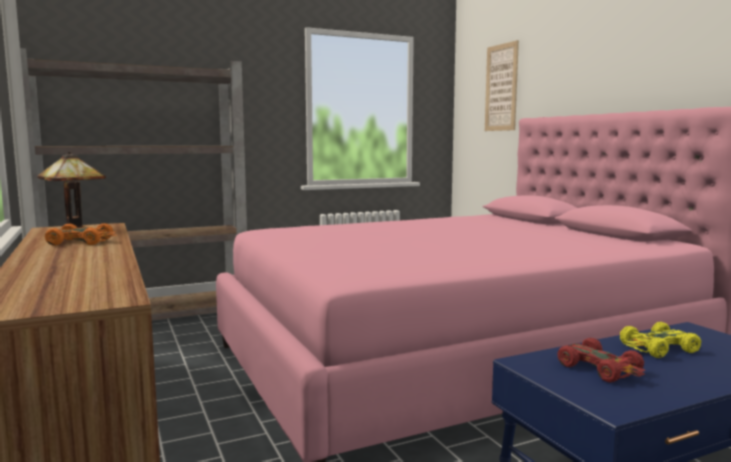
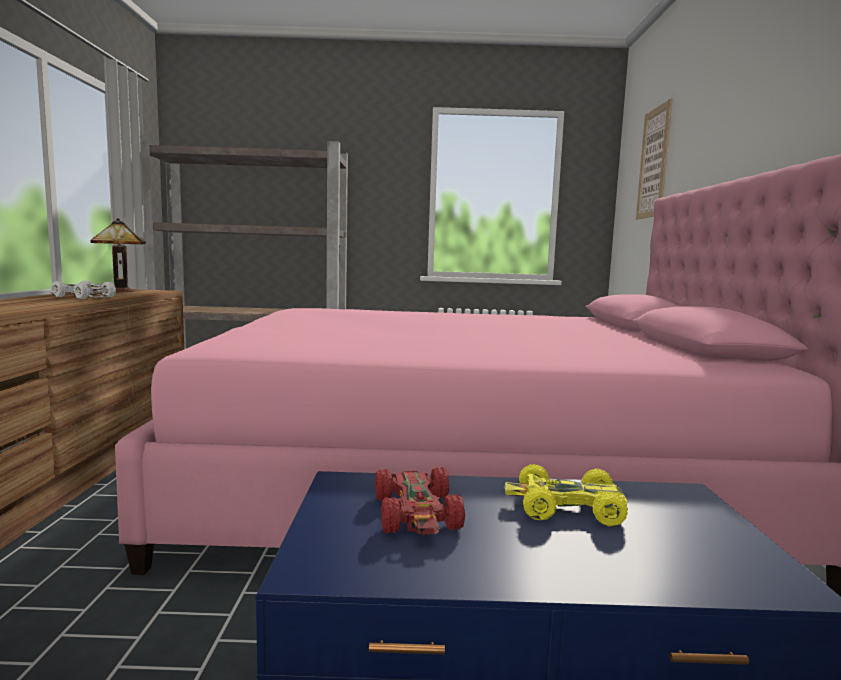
camera: 25 degrees right, 0 degrees up
orange toy car [45,223,117,245] -> white toy car [51,280,116,299]

